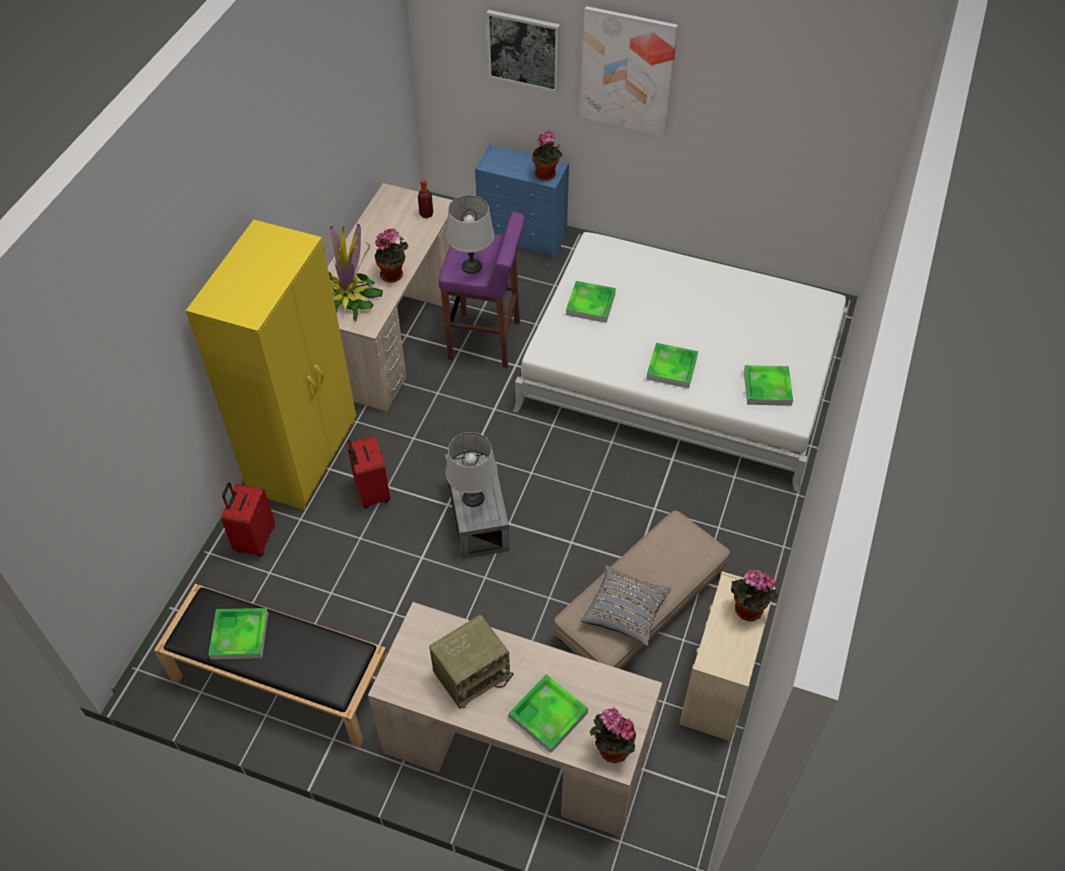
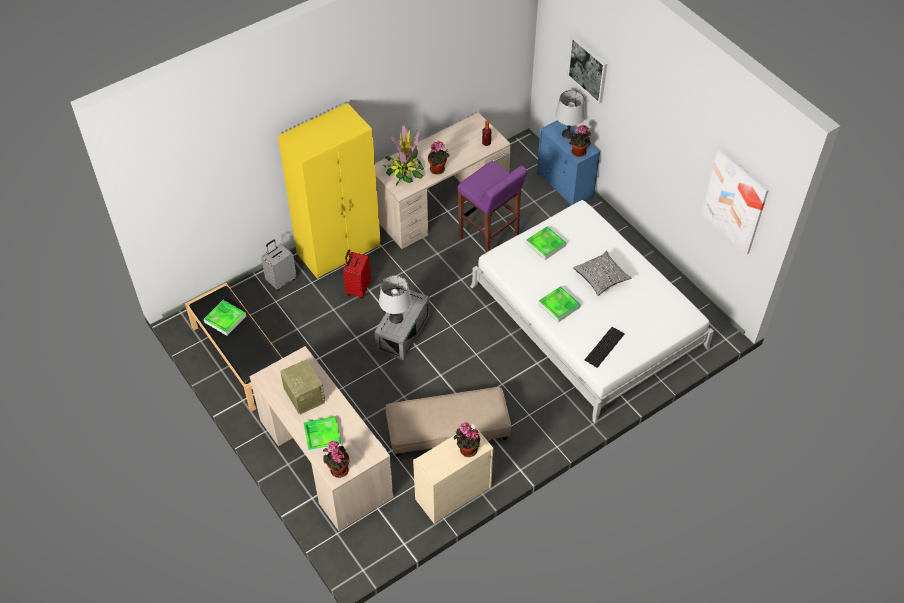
camera: 35 degrees right, 0 degrees up
red suitcase [221,482,275,556] -> grey suitcase [261,240,297,291]
radio [429,615,514,709] -> radio turned 120 degrees counterclockwise [280,359,325,415]
grey table lamp [446,195,494,274] -> grey table lamp moved to [555,90,586,139]
picture [580,6,678,136] -> picture moved to [702,149,769,254]
grey pillow [581,565,671,646] -> grey pillow moved to [573,251,632,296]
tray [744,365,793,406] -> keyboard [585,327,624,368]

